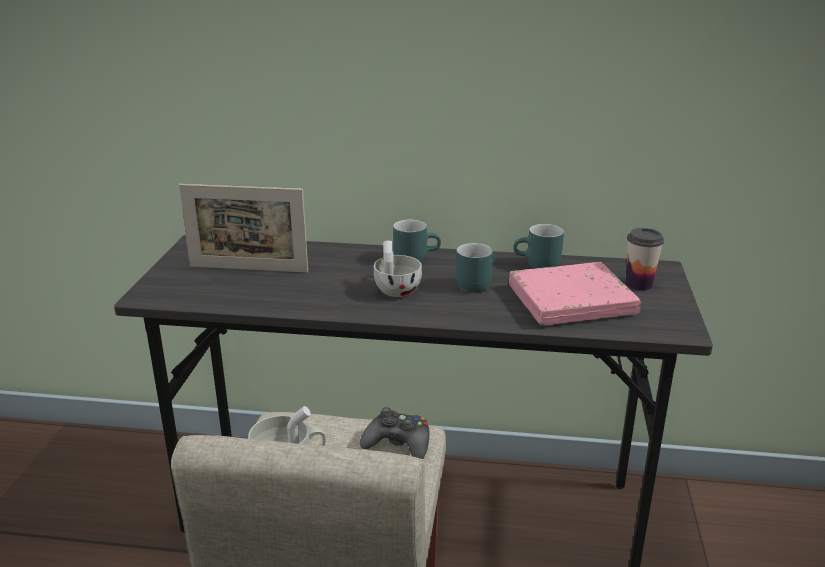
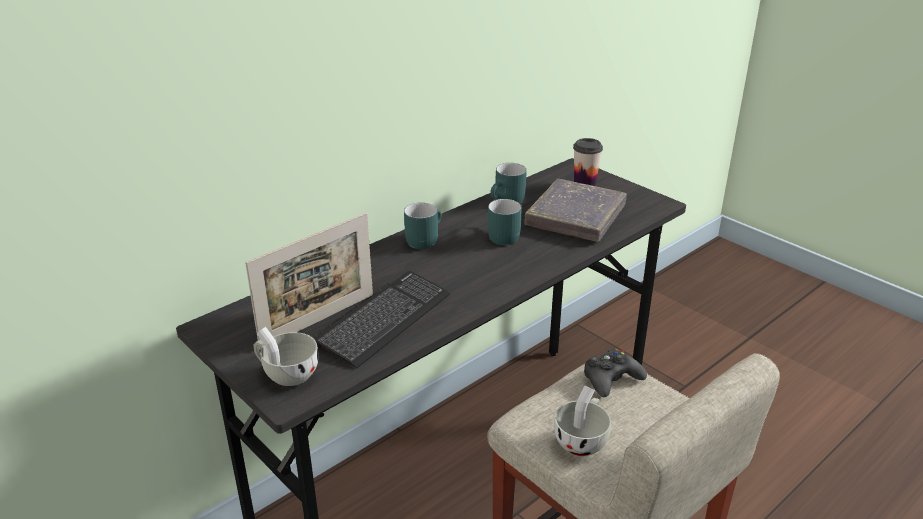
camera: 50 degrees left, 5 degrees up
white cup [374,241,422,297] -> white cup moved to [254,327,319,386]
pink book [509,262,641,325] -> grey book [524,179,627,241]
none -> keyboard [314,271,450,368]

